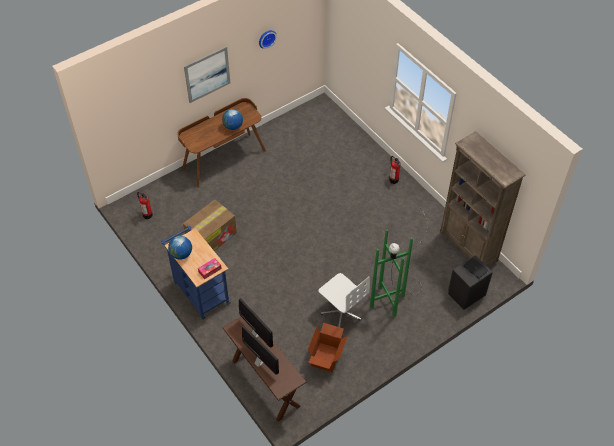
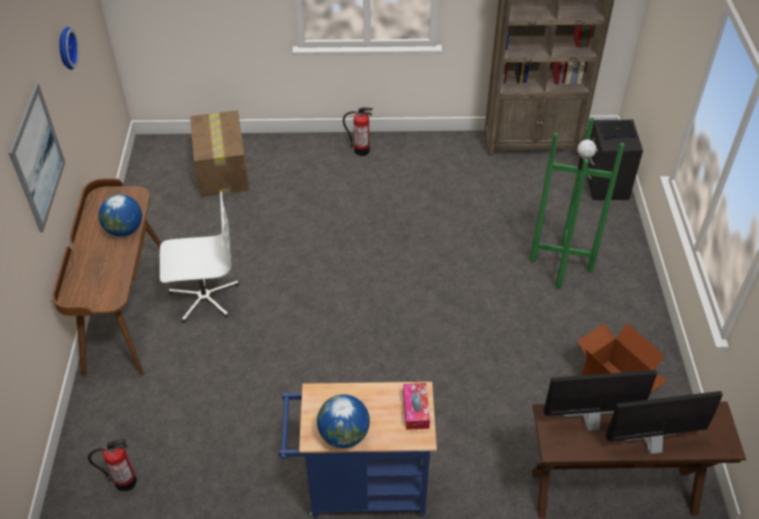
camera: 55 degrees left, 5 degrees down
cardboard box [183,200,237,251] -> cardboard box moved to [190,111,249,197]
white office chair [318,273,370,327] -> white office chair moved to [160,192,239,323]

